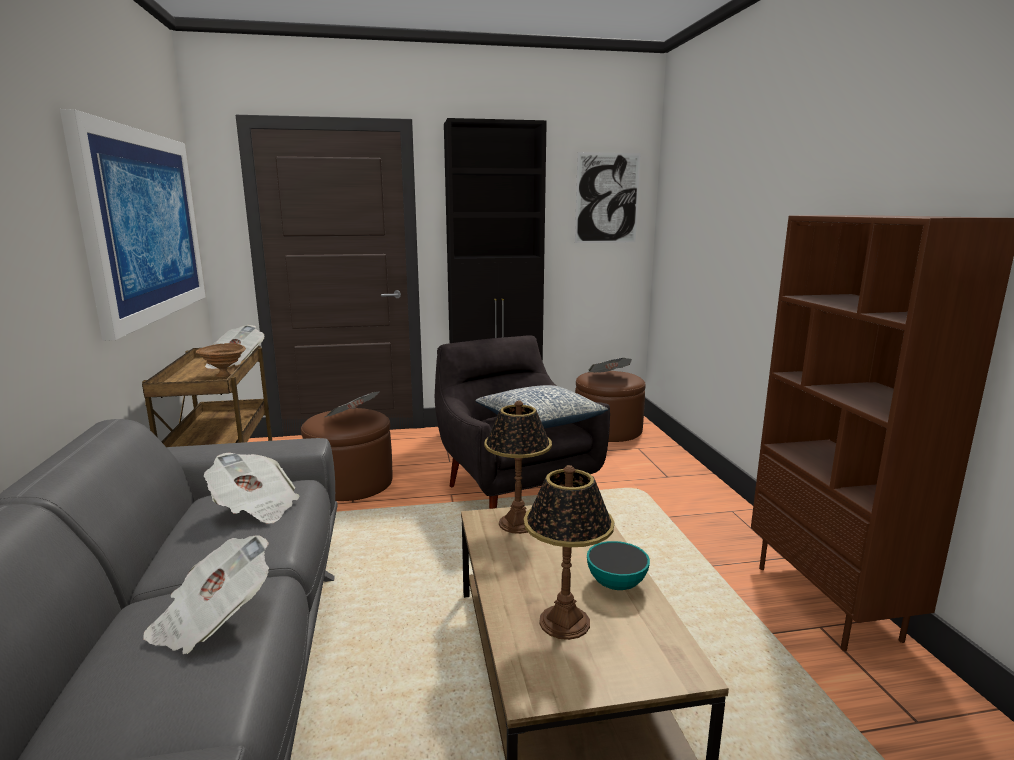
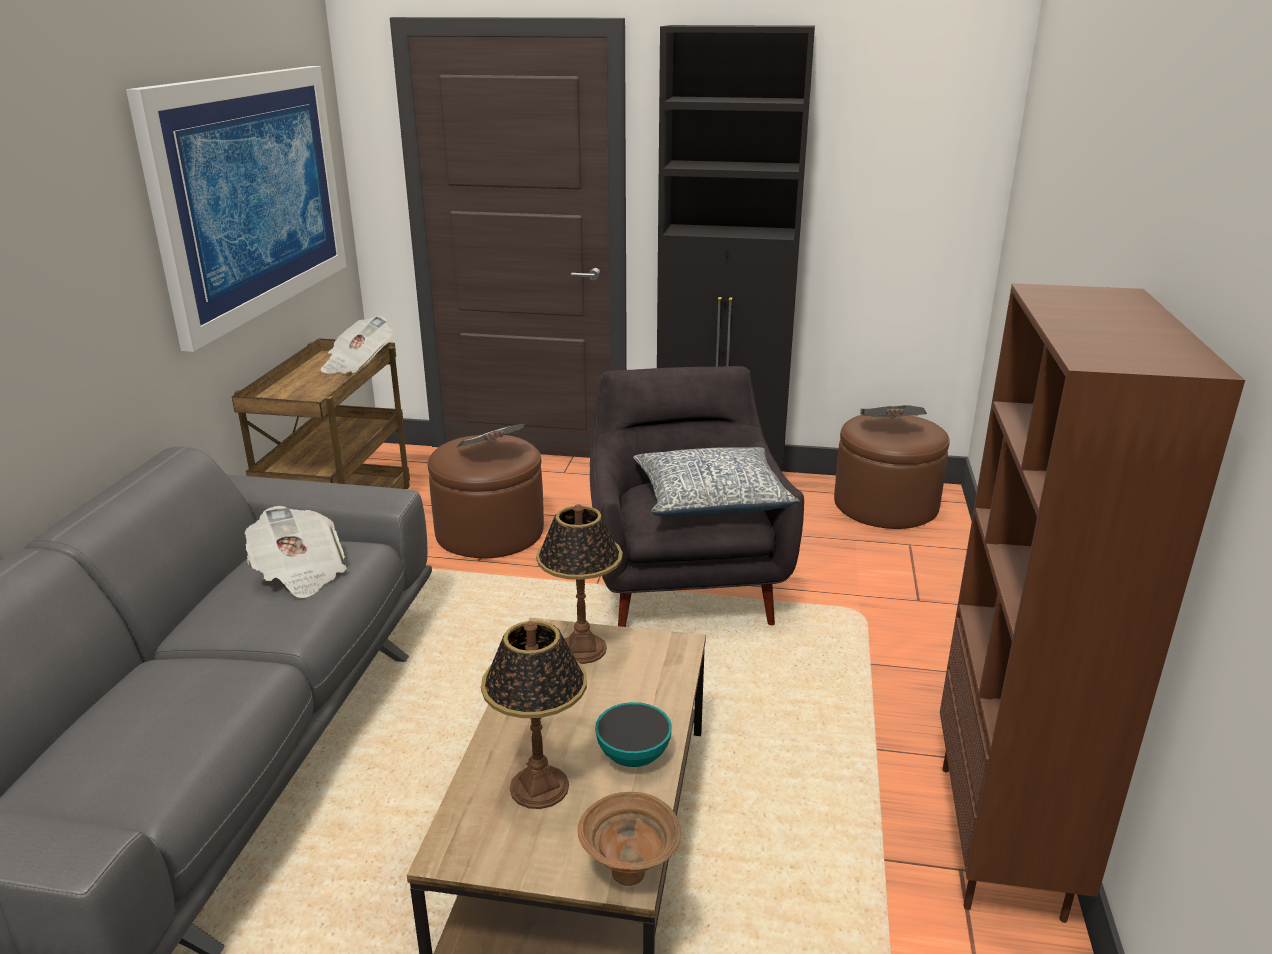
camera: 20 degrees right, 10 degrees up
newspaper [143,535,269,654] -> none
brown bowl [196,343,246,377] -> brown bowl moved to [577,792,681,886]
picture [575,152,641,243] -> none

